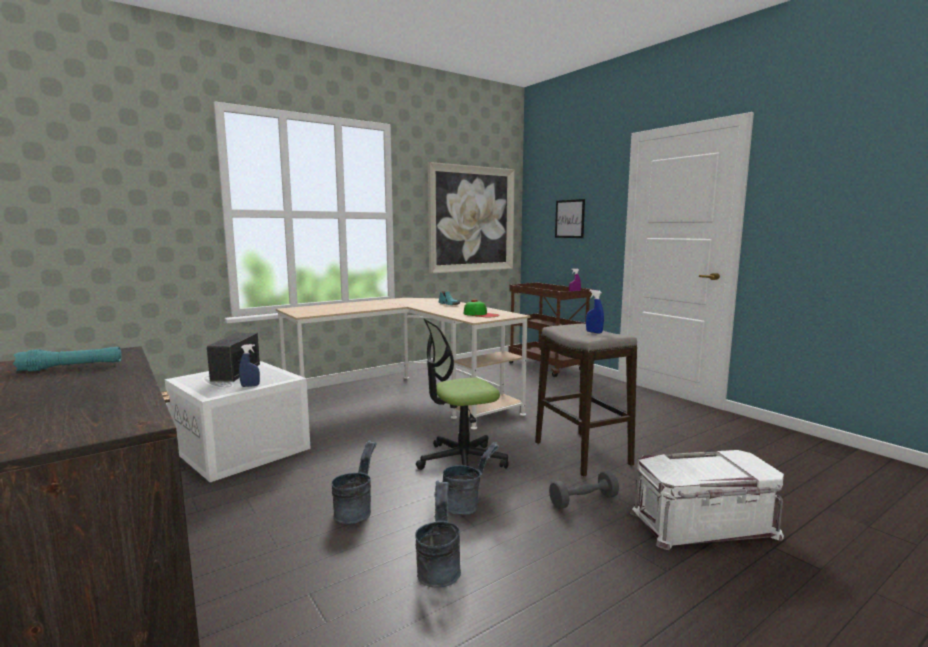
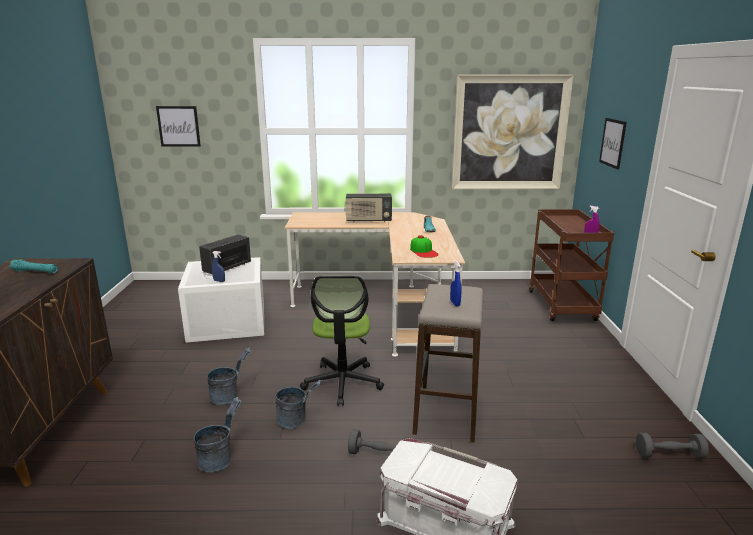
camera: 35 degrees right, 10 degrees up
office chair [416,318,509,470] -> office chair turned 105 degrees counterclockwise [300,276,384,406]
none -> picture [156,106,201,147]
none -> radio [345,193,392,222]
none -> grey dumbbell [636,433,709,459]

